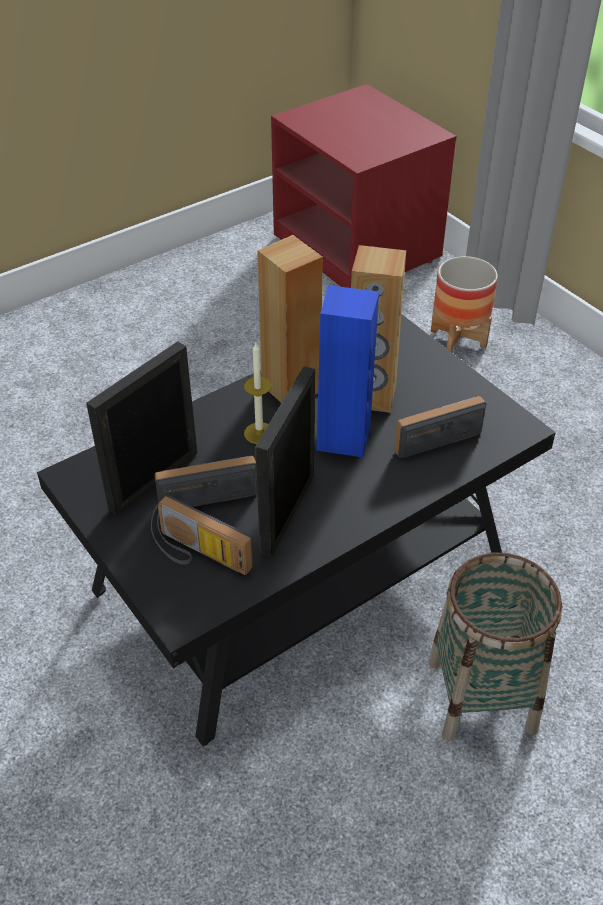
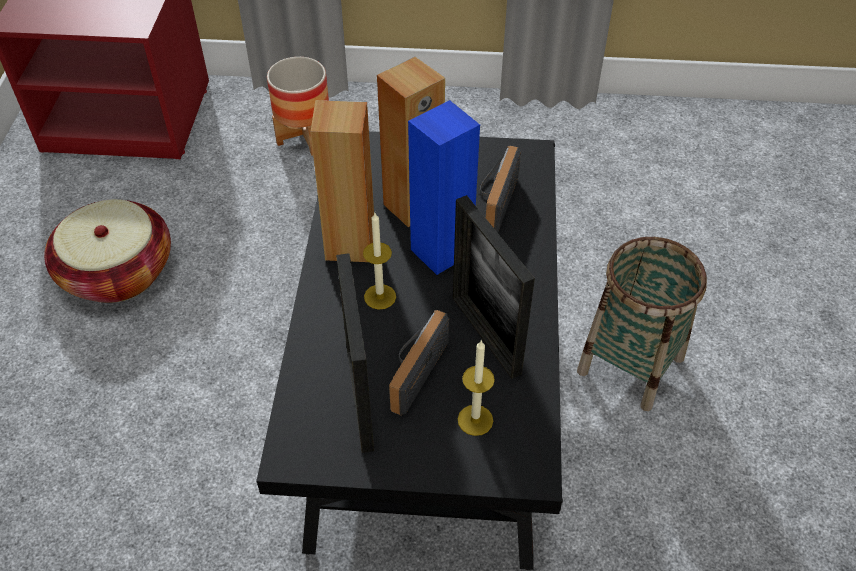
camera: 50 degrees left, 5 degrees up
radio [151,495,253,575] -> candle [458,340,495,436]
none -> basket [44,199,171,303]

